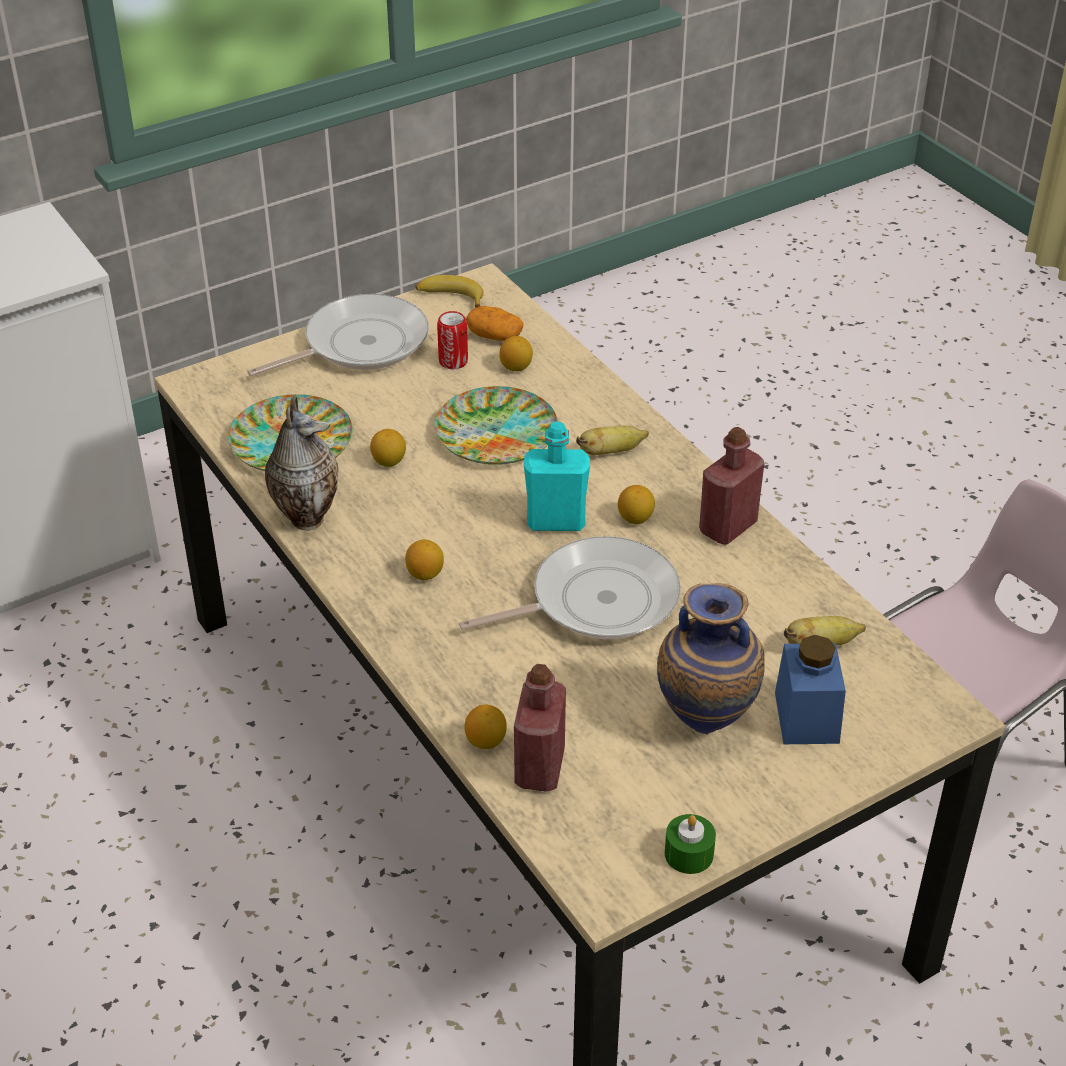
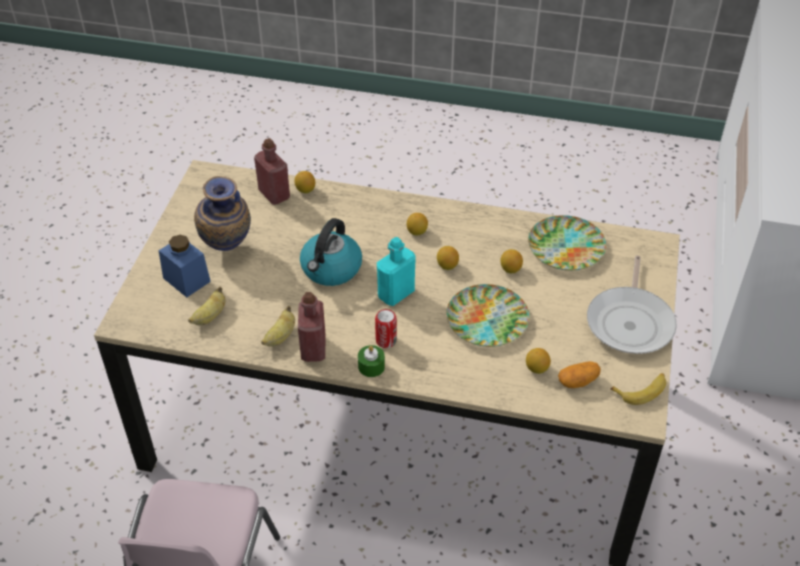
camera: 135 degrees right, 5 degrees up
vase [265,395,338,530] -> none
can [437,311,468,369] -> can moved to [375,309,397,348]
frying pan [459,536,681,639] -> kettle [300,218,362,286]
banana [576,426,649,455] -> banana moved to [261,306,295,347]
lemon [618,485,655,524] -> lemon moved to [437,246,459,270]
green candle [665,814,716,874] -> green candle moved to [358,345,385,377]

